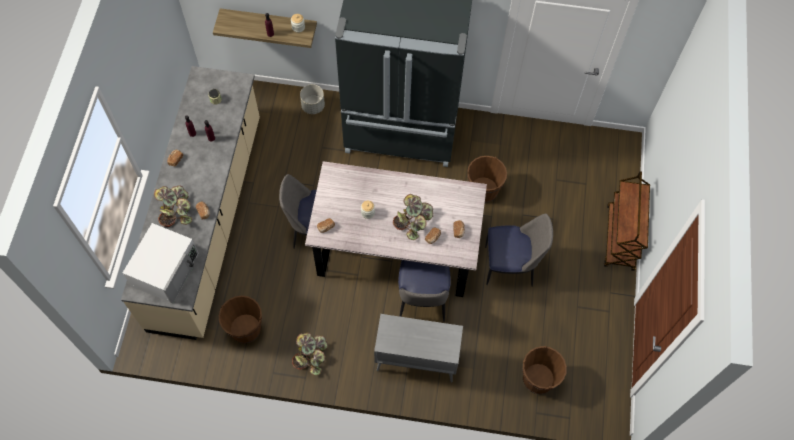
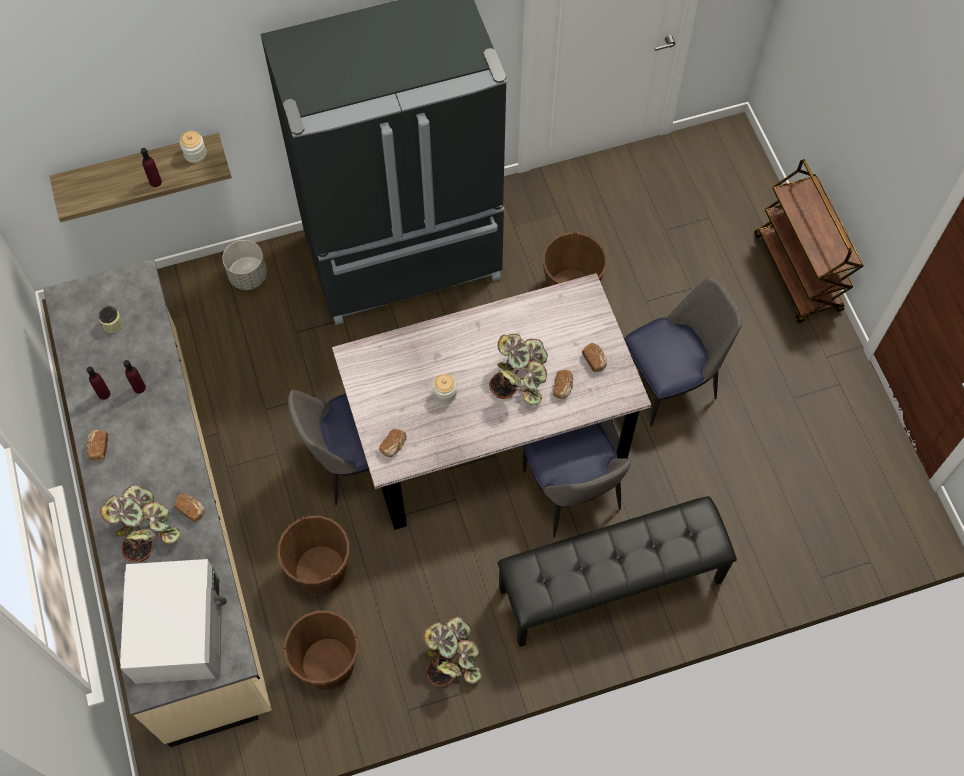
camera: 25 degrees left, 0 degrees up
grey cabinet [374,314,463,382] -> black bench [498,496,737,647]
brown bucket [523,346,567,394] -> brown bucket moved to [277,515,349,595]

